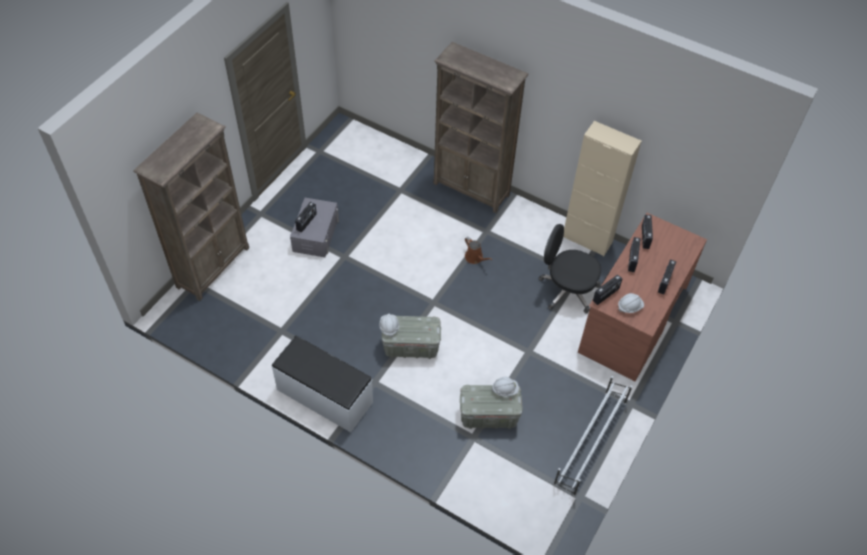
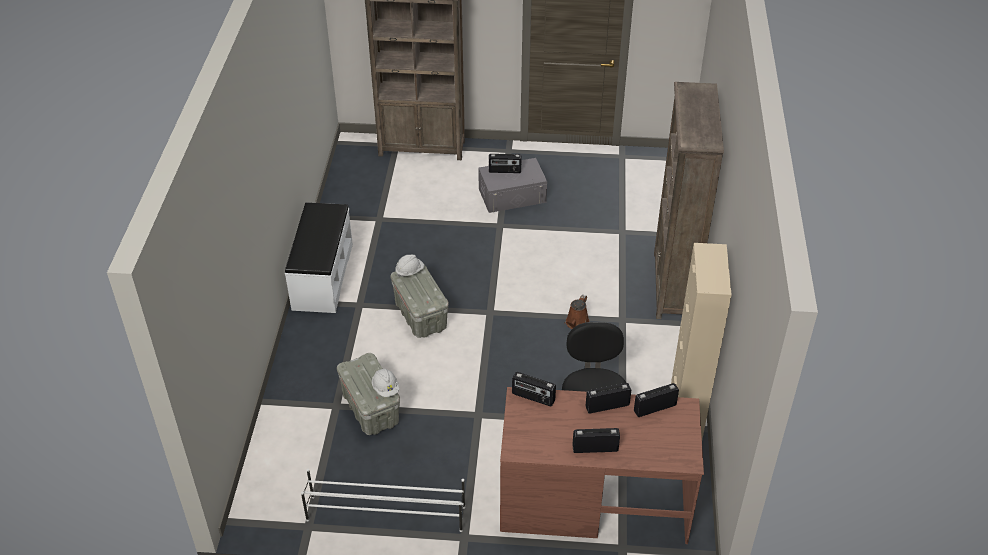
camera: 65 degrees right, 10 degrees down
white hard hat [618,293,644,313] -> none

